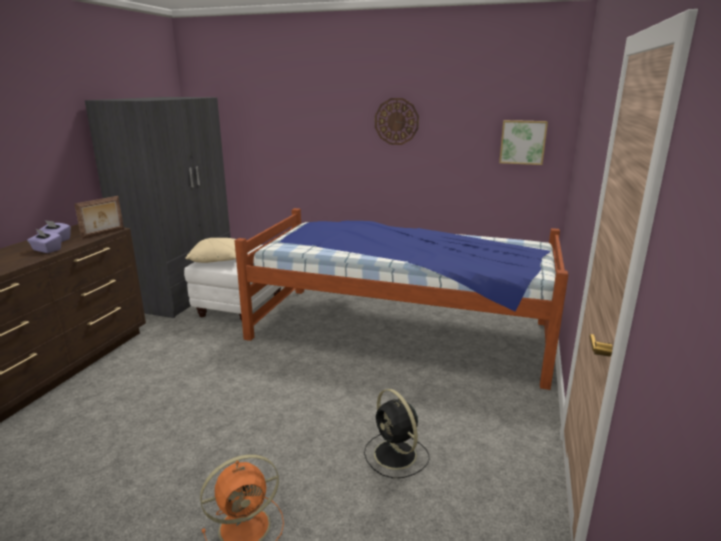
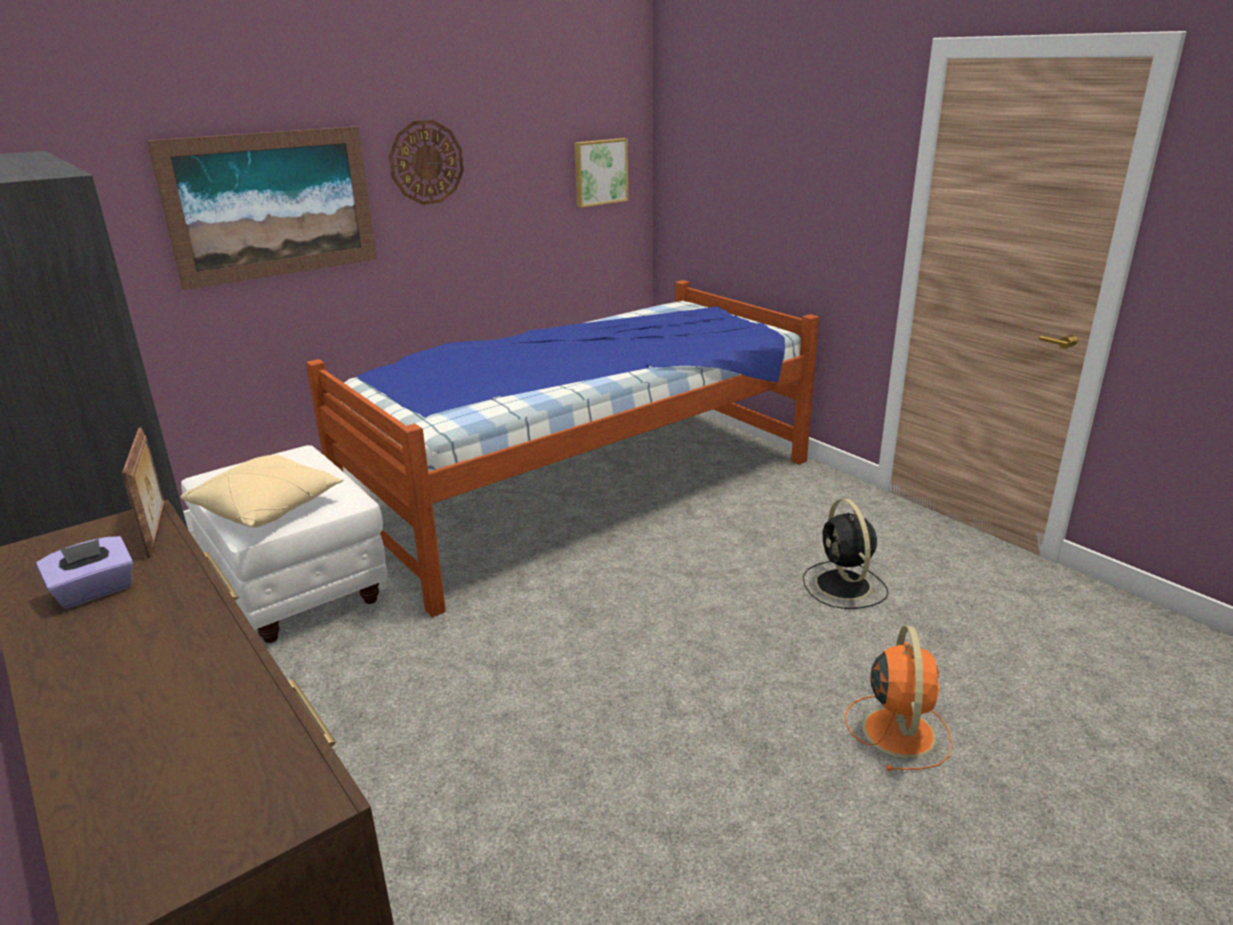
camera: 55 degrees left, 5 degrees up
purple tissue box [27,229,61,253] -> none
black fan [364,389,429,478] -> black fan turned 75 degrees clockwise [803,499,889,609]
none -> picture [147,126,377,290]

